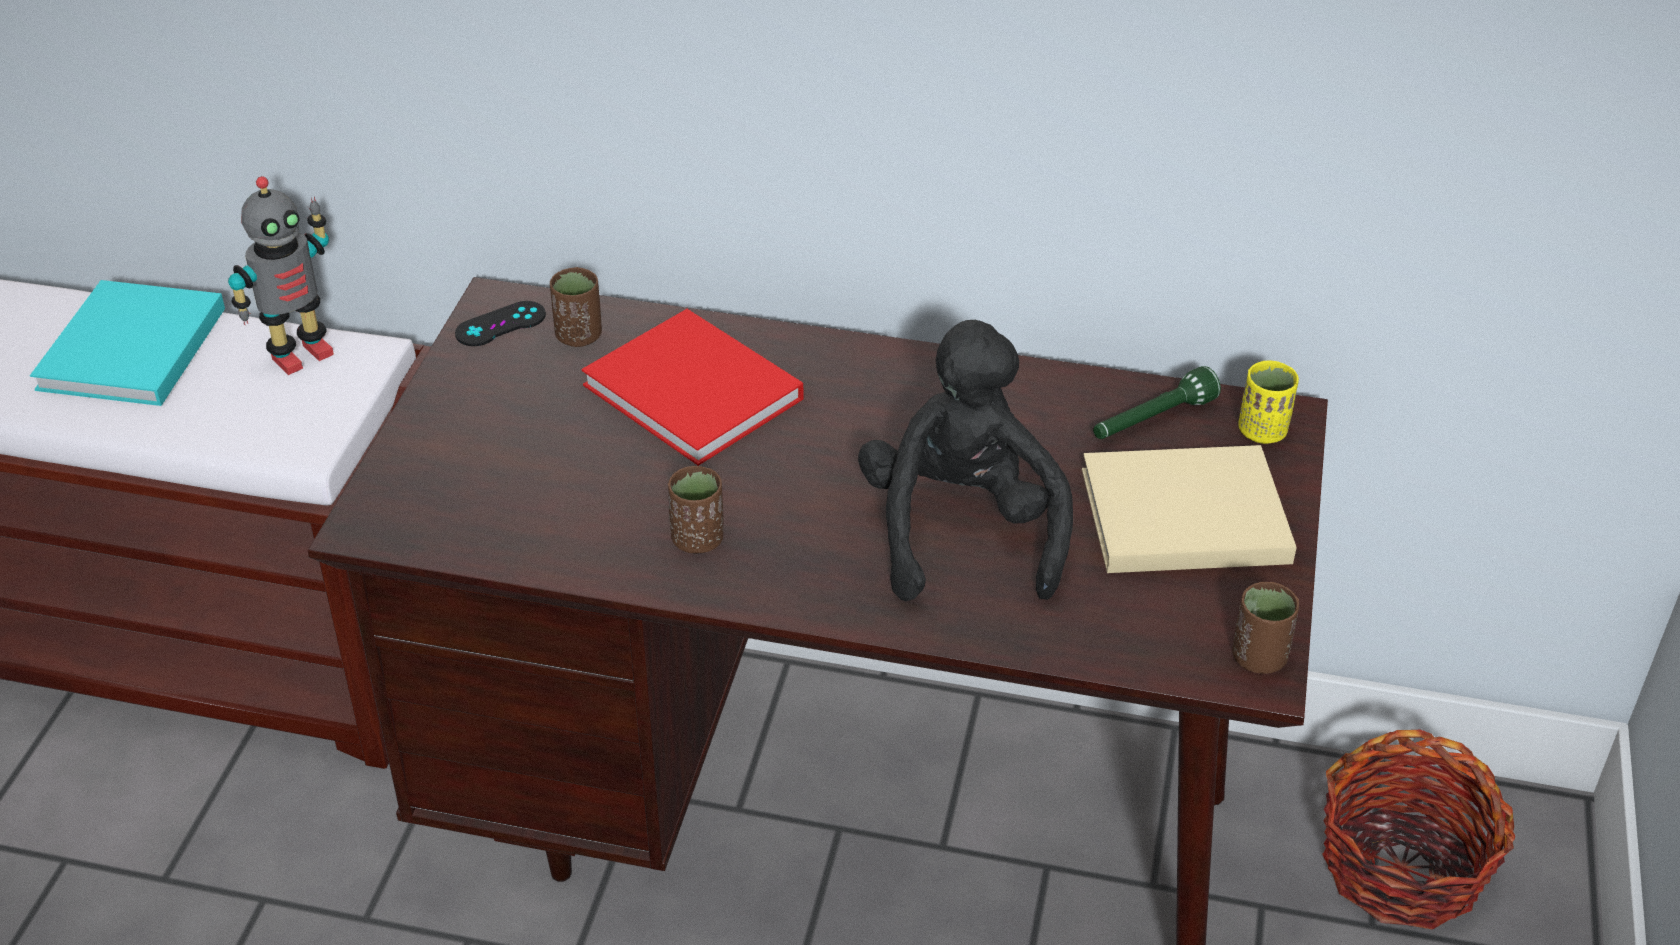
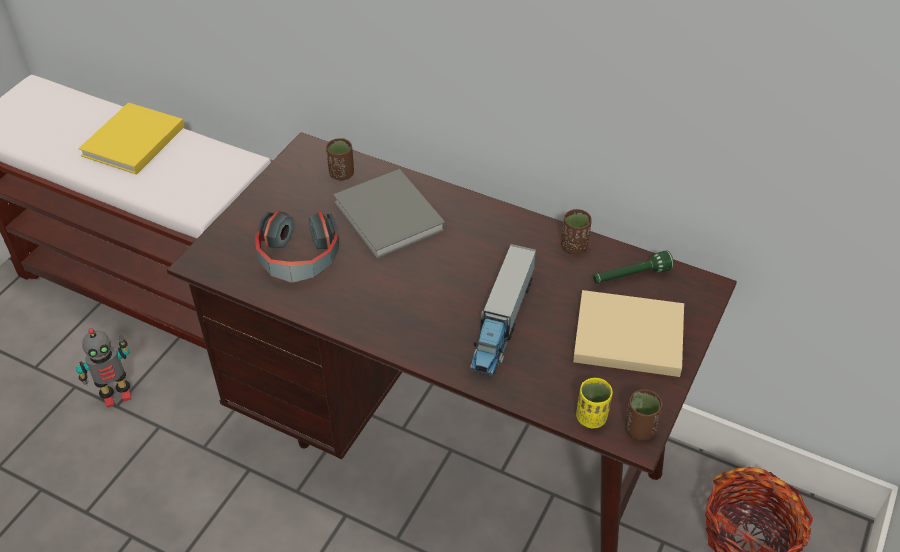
camera: 15 degrees right, 5 degrees up
turquoise book [30,280,225,406] -> yellow book [78,102,185,175]
toy robot [228,176,334,375] -> toy robot moved to [76,328,132,408]
black game controller [455,301,546,346] -> none
red book [581,309,803,466] -> grey book [333,169,445,259]
brown cup [668,466,723,554] -> brown cup moved to [561,209,592,254]
black plush toy [858,320,1073,601] -> toy truck [469,244,536,377]
yellow cup [1238,361,1299,444] -> yellow cup moved to [576,378,613,428]
none -> headphones [255,211,339,283]

